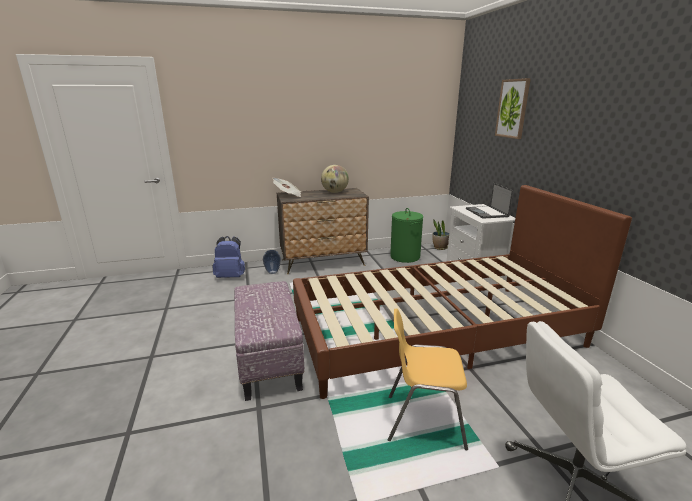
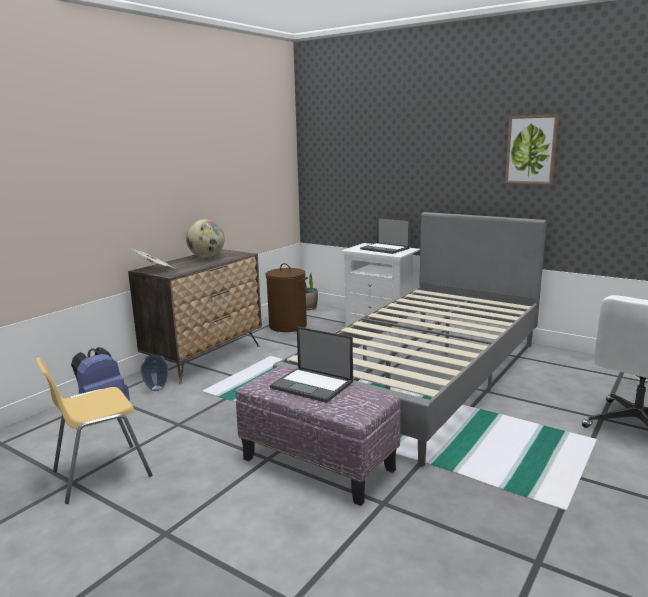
camera: 40 degrees left, 5 degrees down
brown bed [293,185,632,399] -> grey bed [273,212,547,467]
yellow chair [388,308,468,451] -> yellow chair moved to [36,357,152,504]
green laundry basket [390,208,423,263] -> brown laundry basket [265,263,308,332]
picture [495,78,531,139] -> picture moved to [505,114,559,184]
none -> laptop [270,327,353,403]

